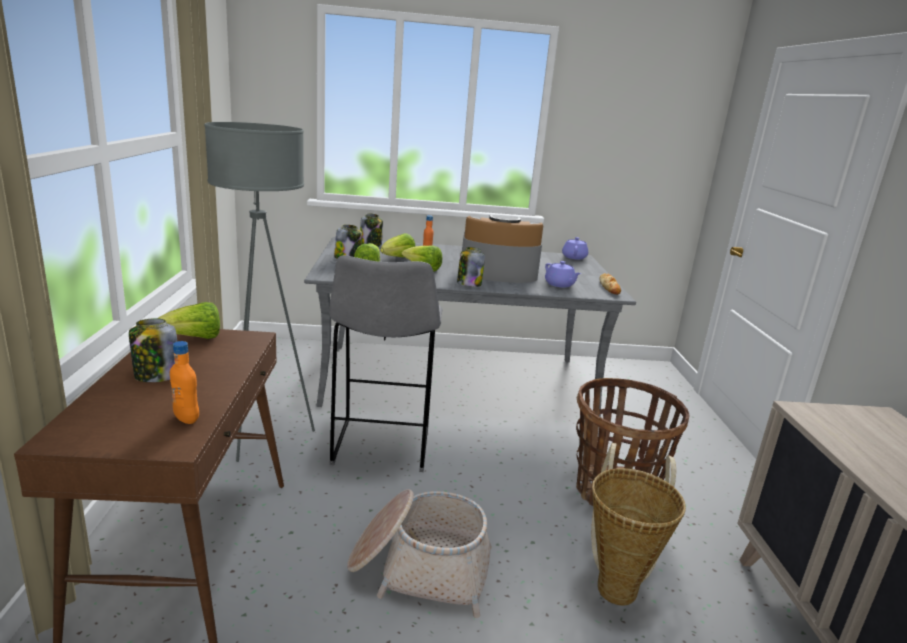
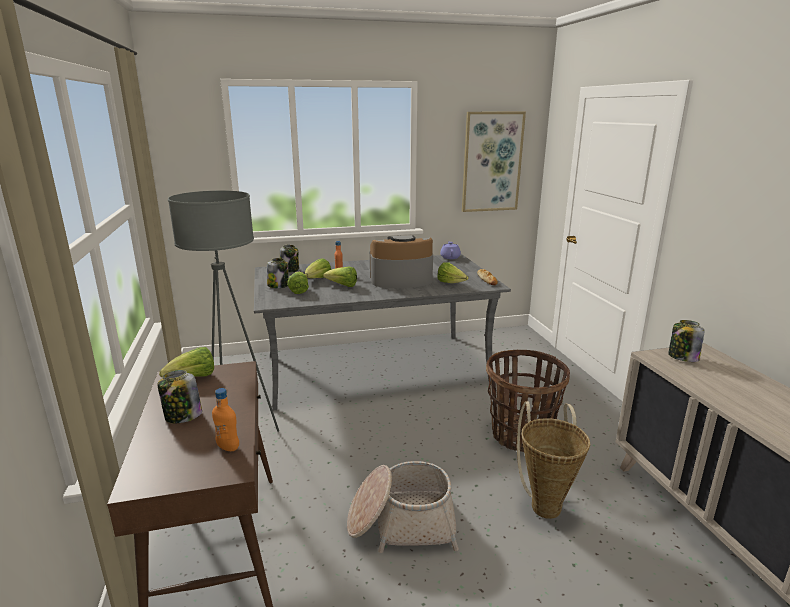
camera: 10 degrees left, 0 degrees up
grey stool [329,255,442,472] -> none
jar [457,247,485,287] -> jar moved to [668,320,704,362]
purple teapot [545,261,581,288] -> lettuce [437,262,468,283]
none -> picture [462,112,526,212]

